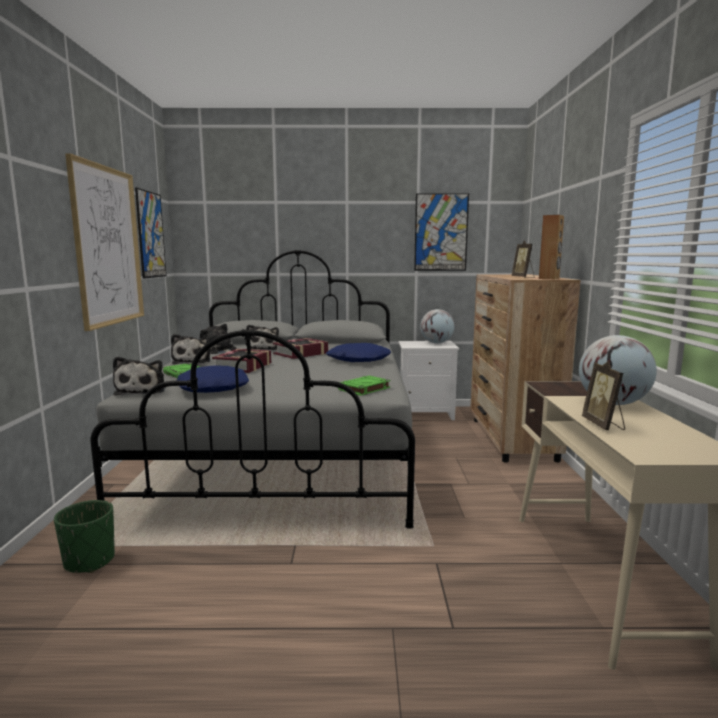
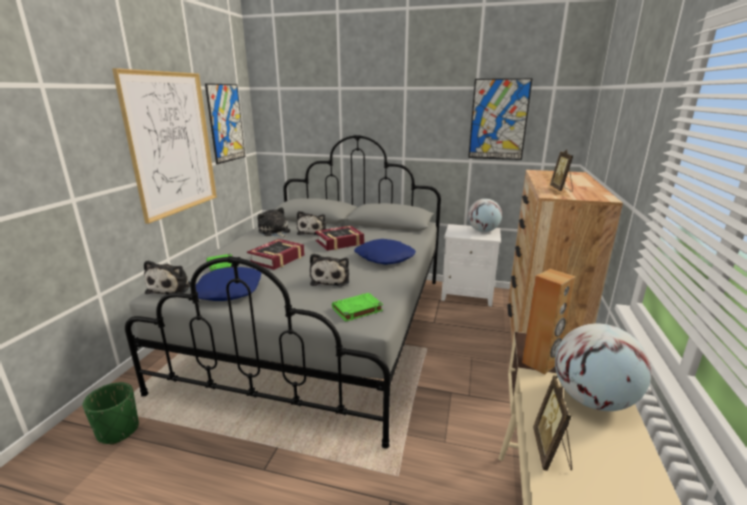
camera: 15 degrees right, 10 degrees up
plush toy [171,334,210,364] -> plush toy moved to [310,253,349,287]
brown speaker [539,215,564,279] -> brown speaker moved to [522,269,576,375]

